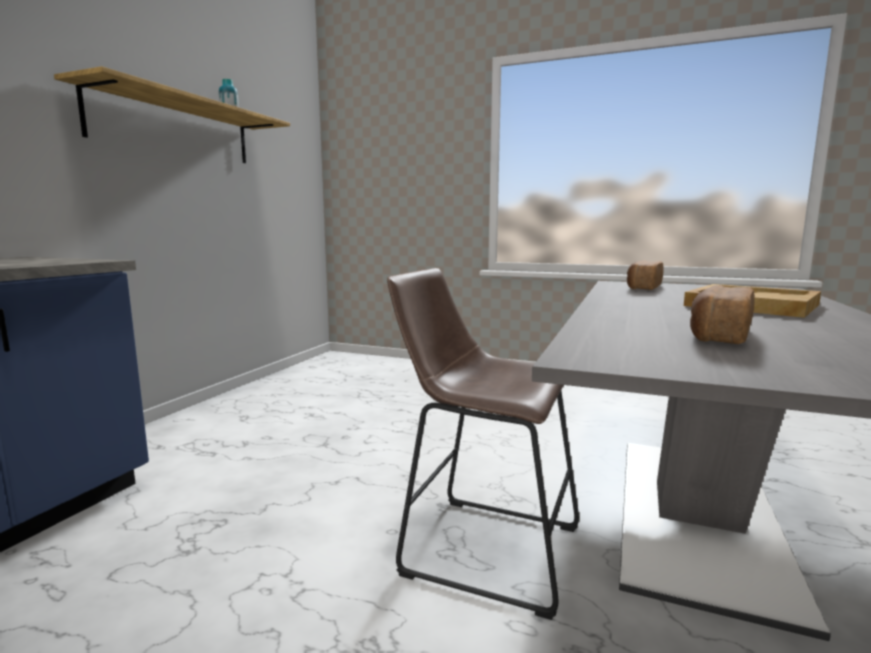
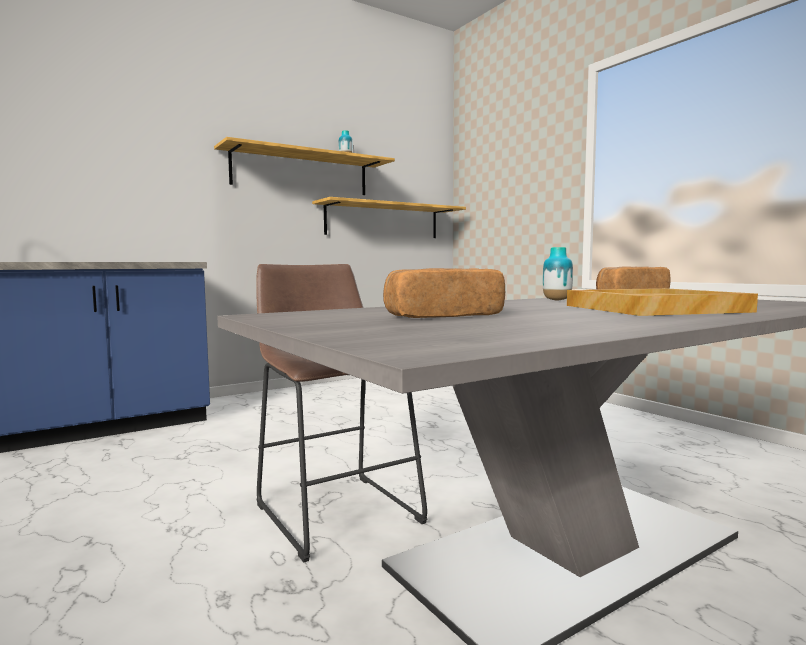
camera: 35 degrees right, 5 degrees down
none -> shelf [312,197,466,238]
none -> vase [543,247,573,301]

